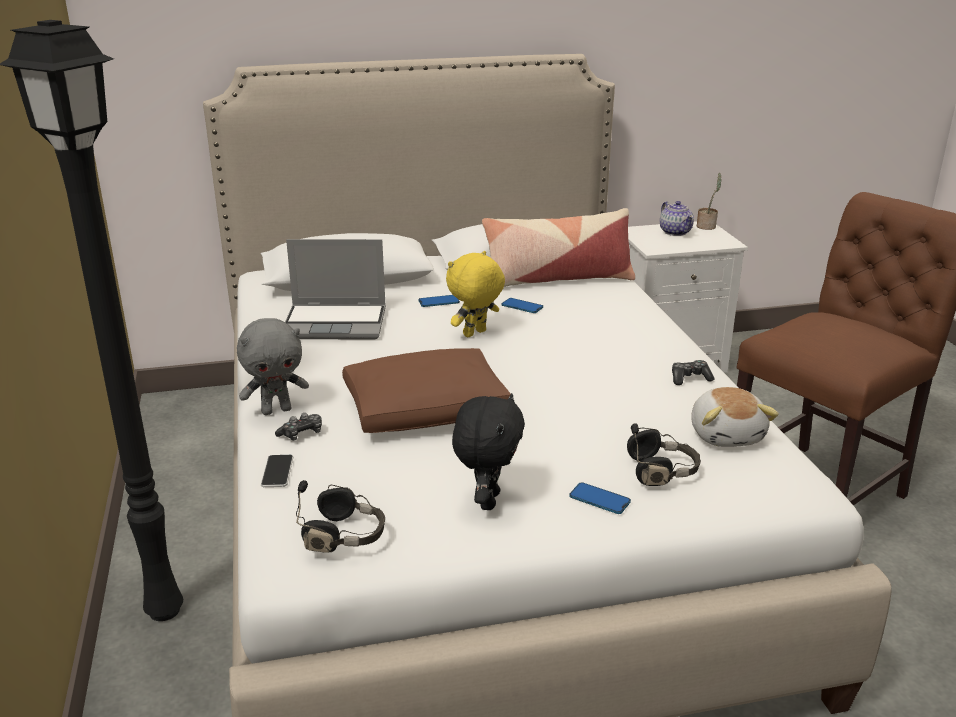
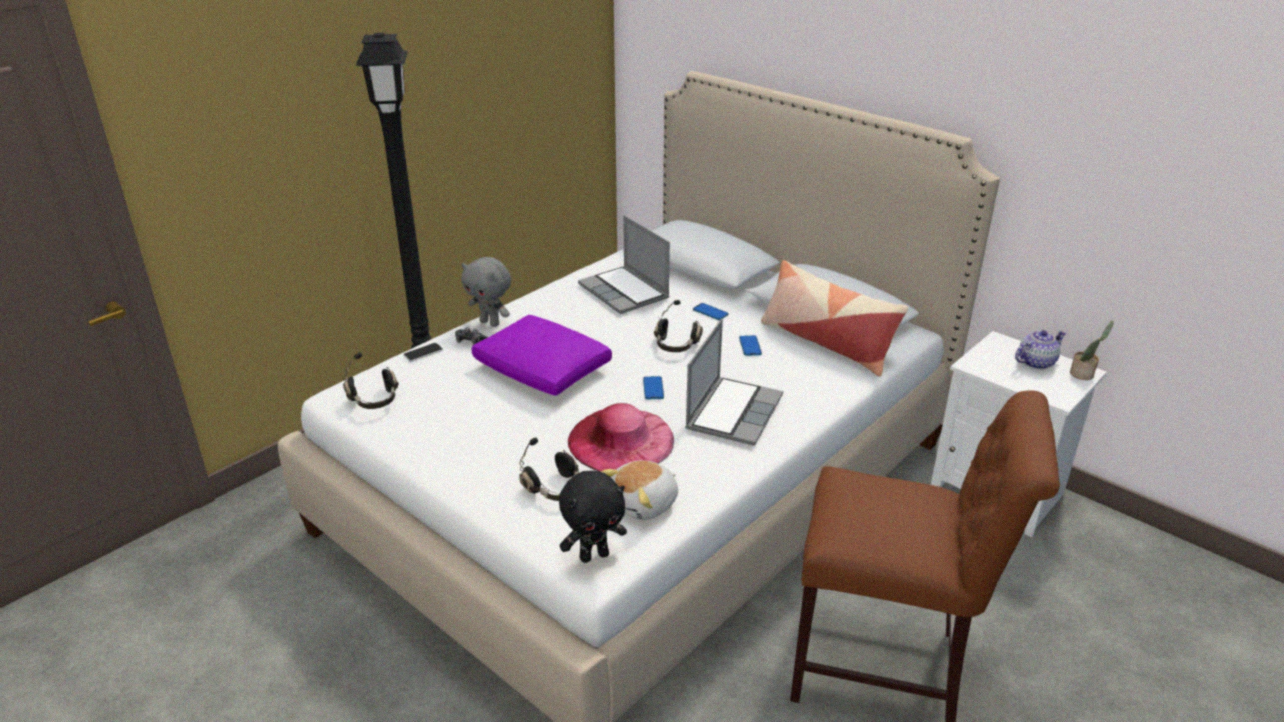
camera: 55 degrees right, 5 degrees up
brown pillow [342,348,510,433] -> purple pillow [471,315,612,396]
yellow plush toy [446,251,505,337] -> black headphones [654,300,703,352]
black plush toy [452,393,525,510] -> black plush toy moved to [559,471,627,563]
phone [569,482,631,514] -> phone moved to [643,376,664,399]
teapot [660,201,694,236] -> teapot turned 150 degrees counterclockwise [1015,330,1067,369]
game controller [672,360,714,385] -> none
none -> pink hat [568,403,674,471]
none -> laptop [685,319,783,446]

